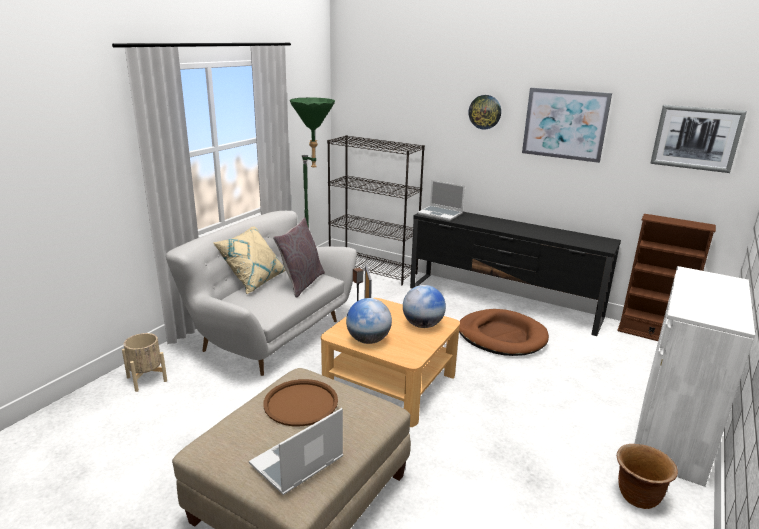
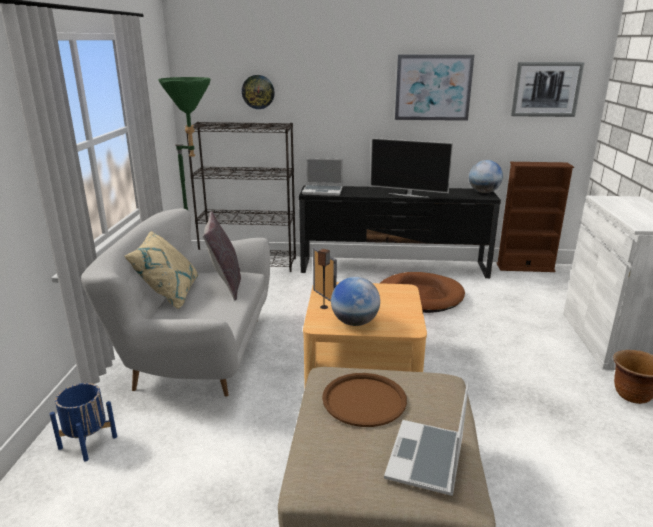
camera: 25 degrees left, 0 degrees up
beige planter [122,333,167,392] -> blue planter [50,383,117,462]
globe [403,285,446,328] -> globe moved to [469,160,503,193]
wall clock [469,95,501,130] -> wall clock moved to [242,75,275,109]
none -> television [370,138,453,198]

